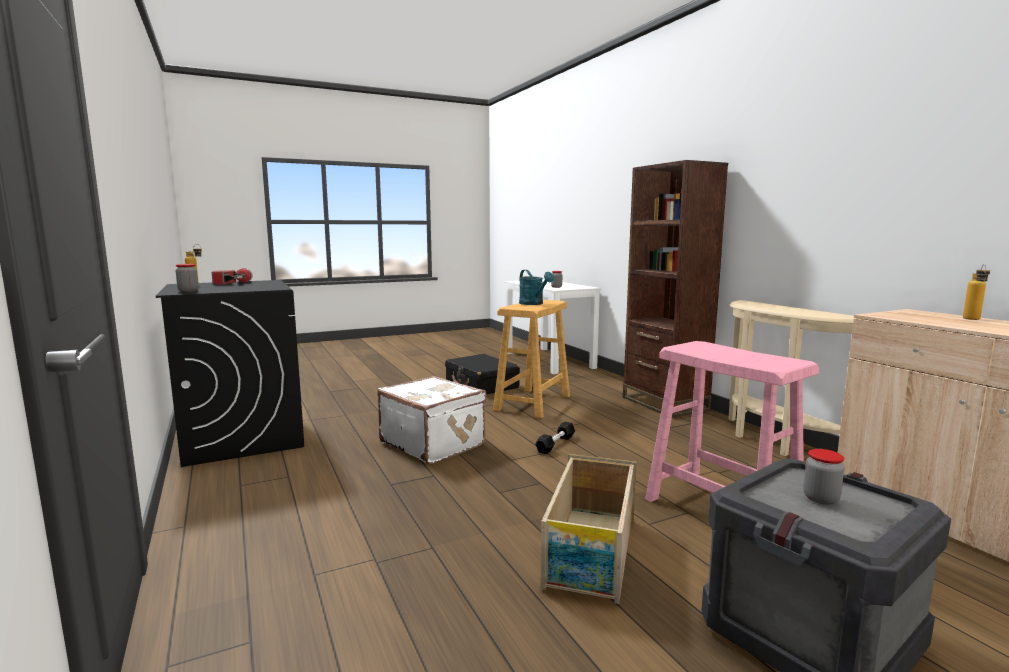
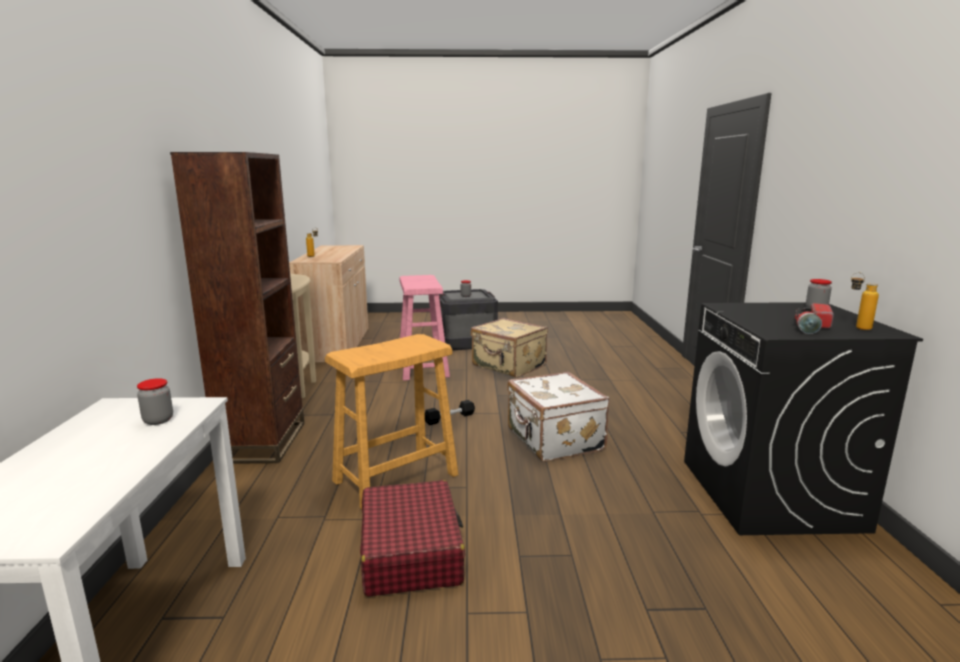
camera: 155 degrees left, 5 degrees up
black suitcase [445,354,520,394] -> red suitcase [360,480,465,597]
turquoise watering can [519,270,554,305] -> none
crate [540,454,637,604] -> beige suitcase [471,318,548,378]

